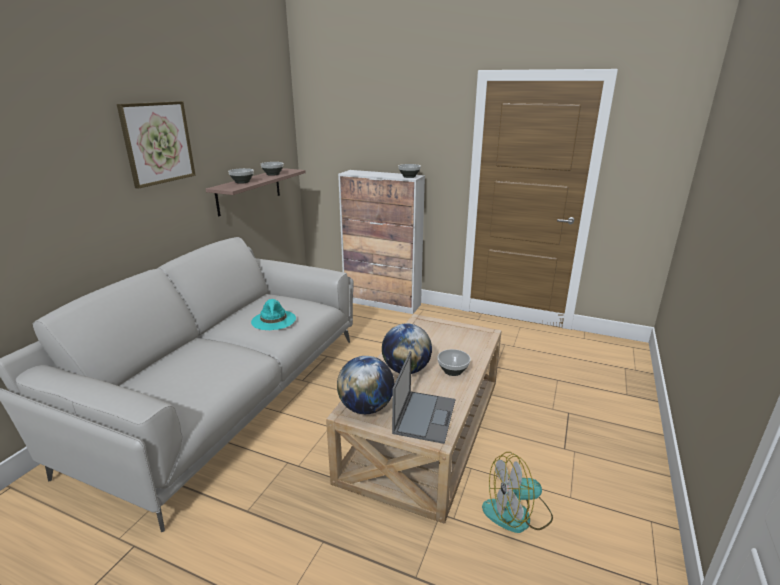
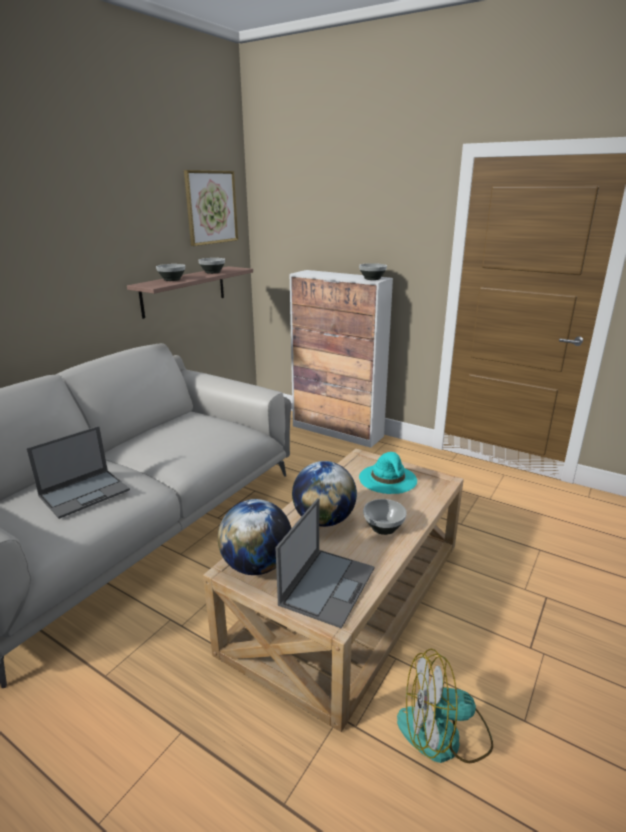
camera: 10 degrees right, 0 degrees up
picture [117,101,196,189] -> picture moved to [184,170,238,246]
turquoise hat [251,299,296,330] -> turquoise hat moved to [359,452,417,494]
none -> laptop [26,426,130,519]

